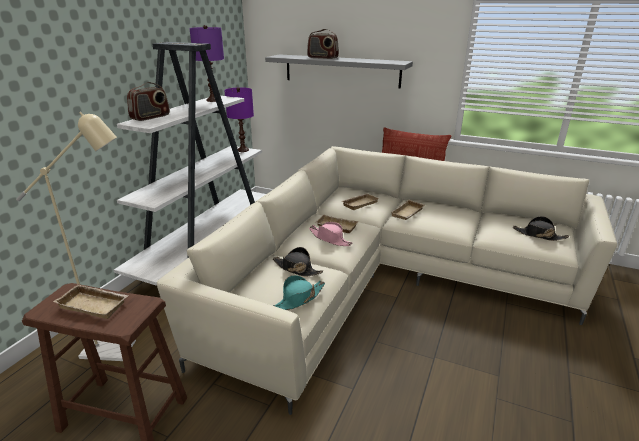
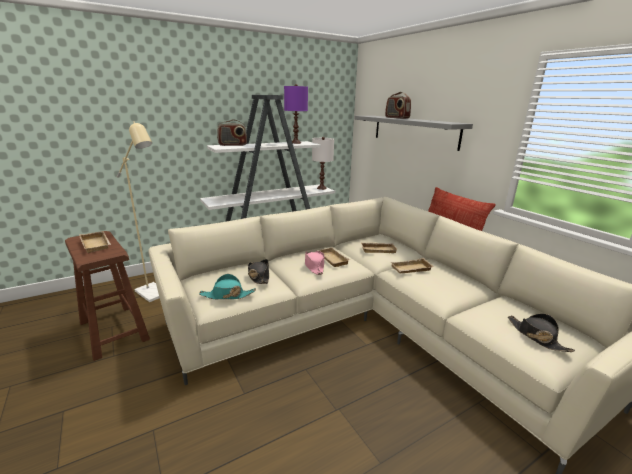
camera: 35 degrees right, 5 degrees down
purple table lamp [224,87,254,152] -> white table lamp [312,137,334,190]

